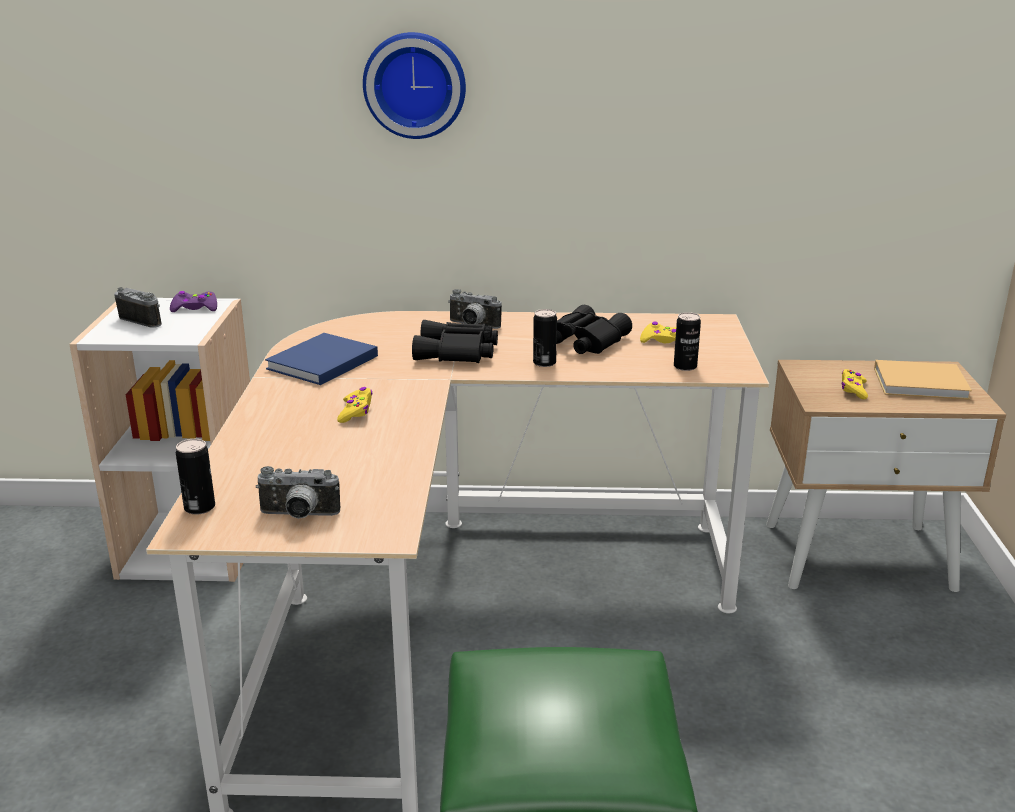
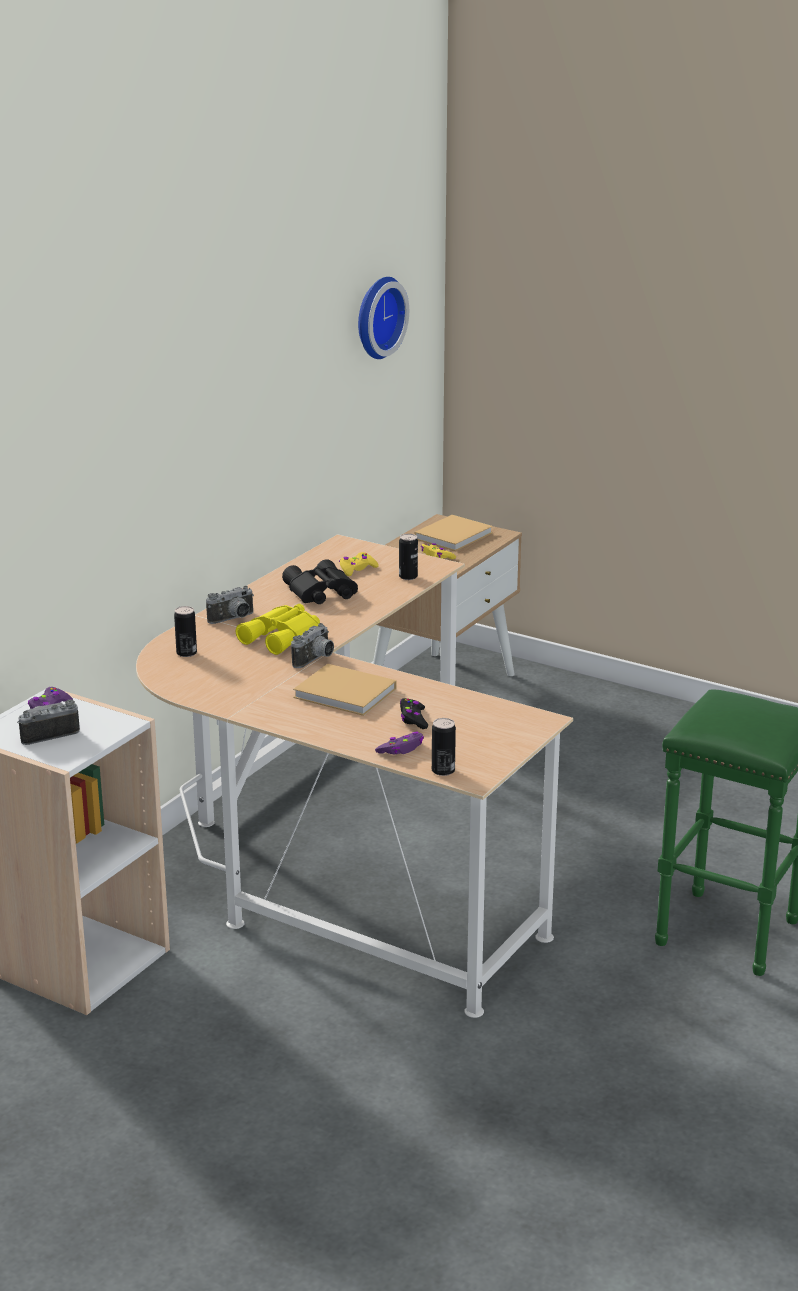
camera: 60 degrees left, 0 degrees up
camera [256,466,340,519] -> camera moved to [291,623,334,668]
blue book [265,333,378,385] -> none
yellow game controller [337,387,373,423] -> beige book [293,664,396,716]
wall clock [363,32,466,139] -> wall clock moved to [358,277,409,359]
black binoculars [412,320,498,363] -> yellow binoculars [236,604,320,655]
can [533,309,557,367] -> can moved to [174,606,197,657]
none -> purple game controller [375,732,424,754]
none -> black game controller [400,698,428,729]

